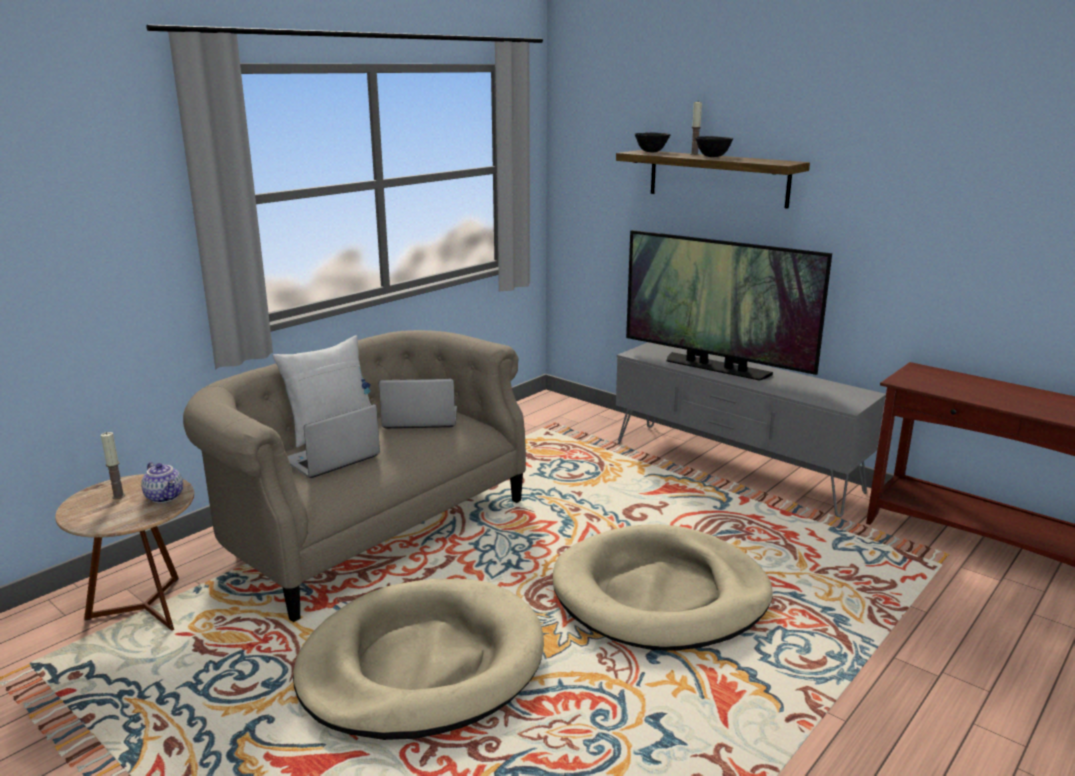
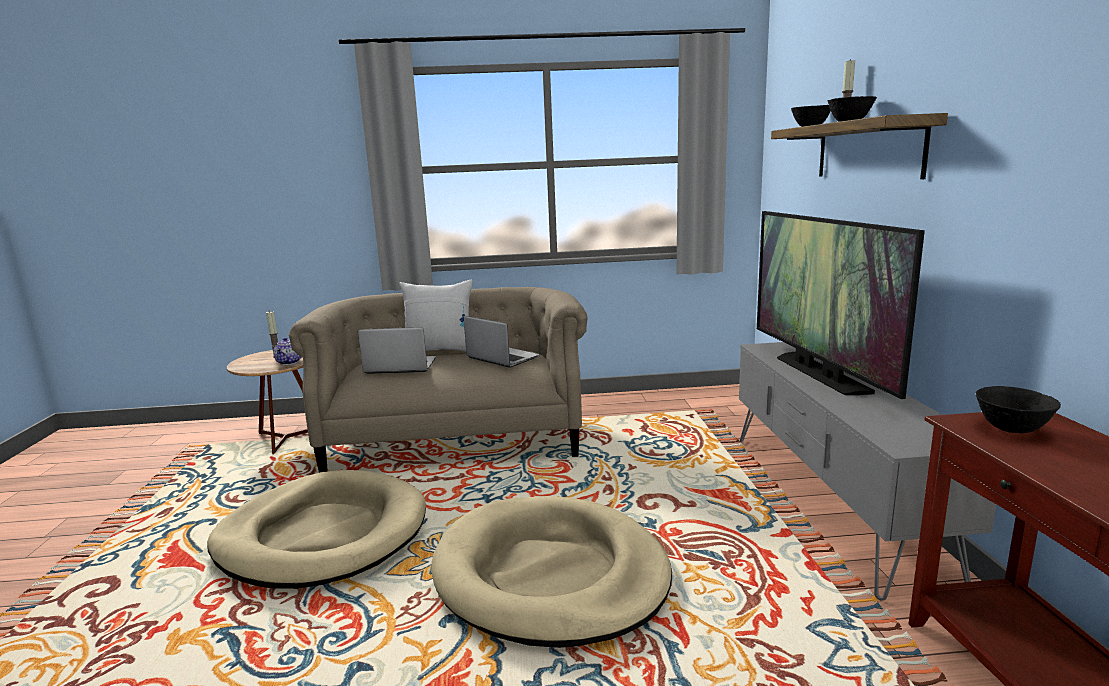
camera: 45 degrees right, 5 degrees down
none -> black bowl [976,386,1061,433]

